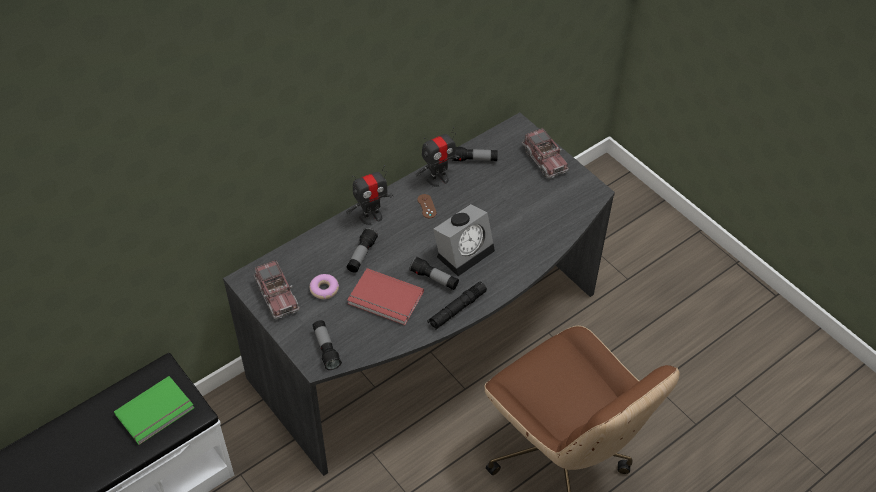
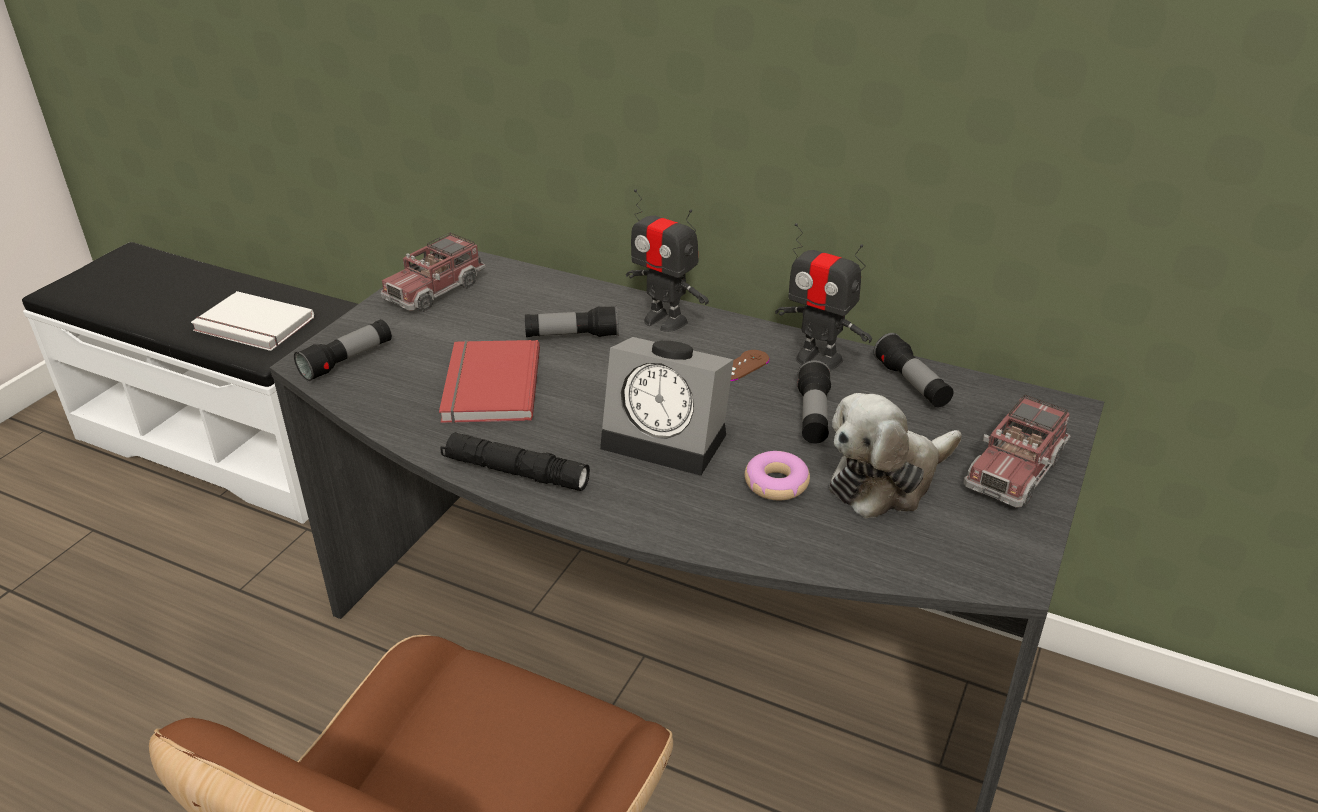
camera: 65 degrees right, 15 degrees down
green book [114,376,194,445] -> white book [191,291,314,351]
donut [310,274,339,299] -> donut moved to [745,451,810,500]
flashlight [409,256,459,290] -> flashlight moved to [797,360,831,443]
none -> plush toy [829,393,962,518]

